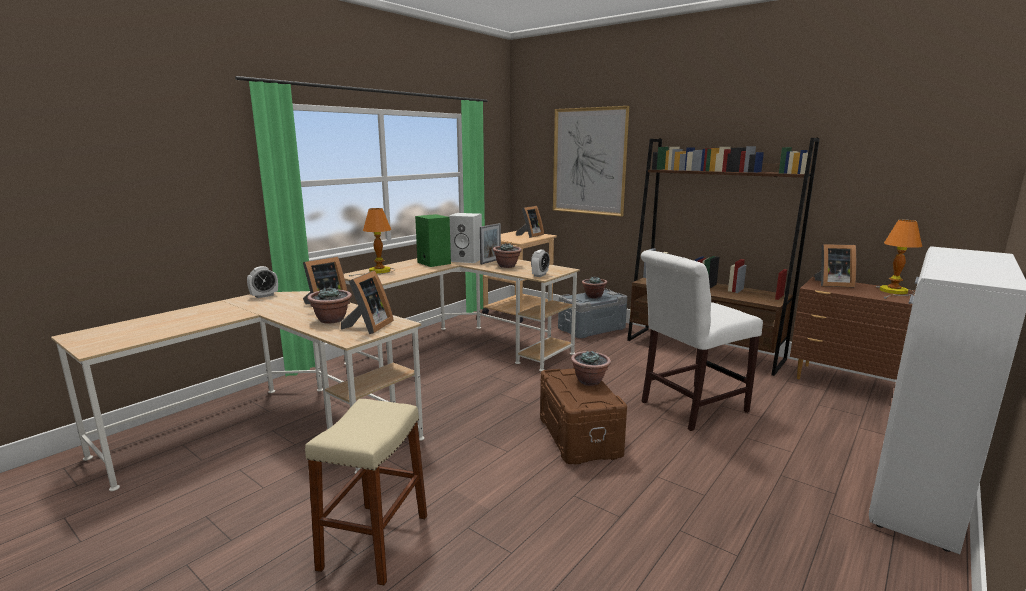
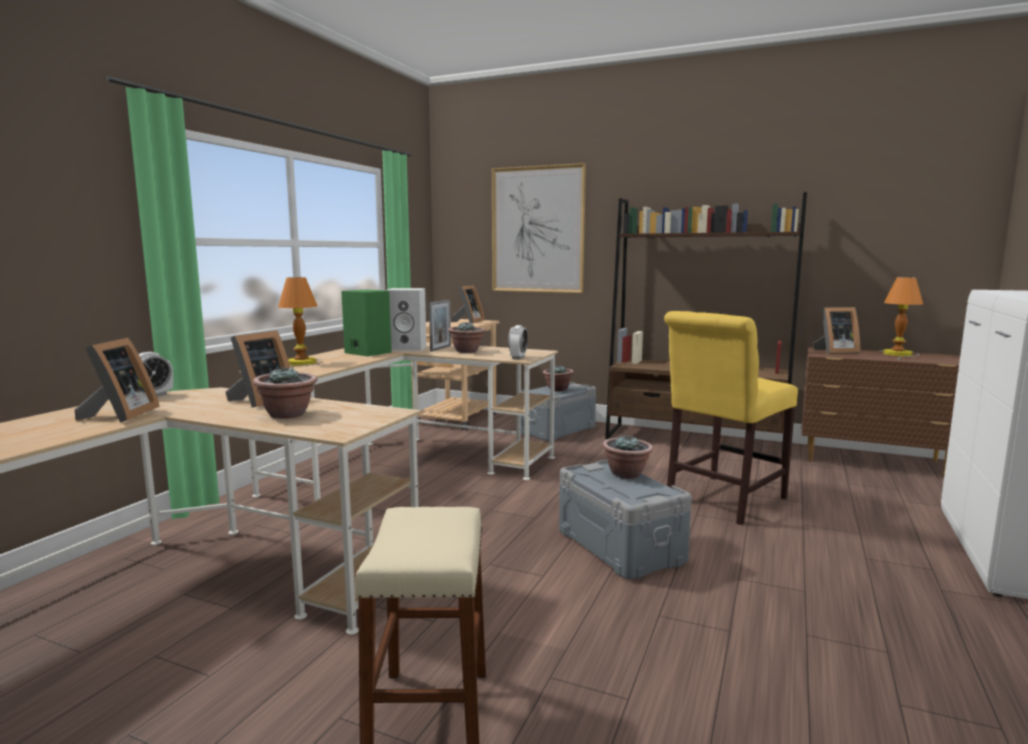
camera: 15 degrees left, 5 degrees down
picture frame [341,270,394,334] -> picture frame moved to [75,338,160,422]
brown storage box [540,368,627,465] -> grey storage box [559,459,692,580]
white chair [641,250,763,431] -> yellow chair [664,311,798,525]

